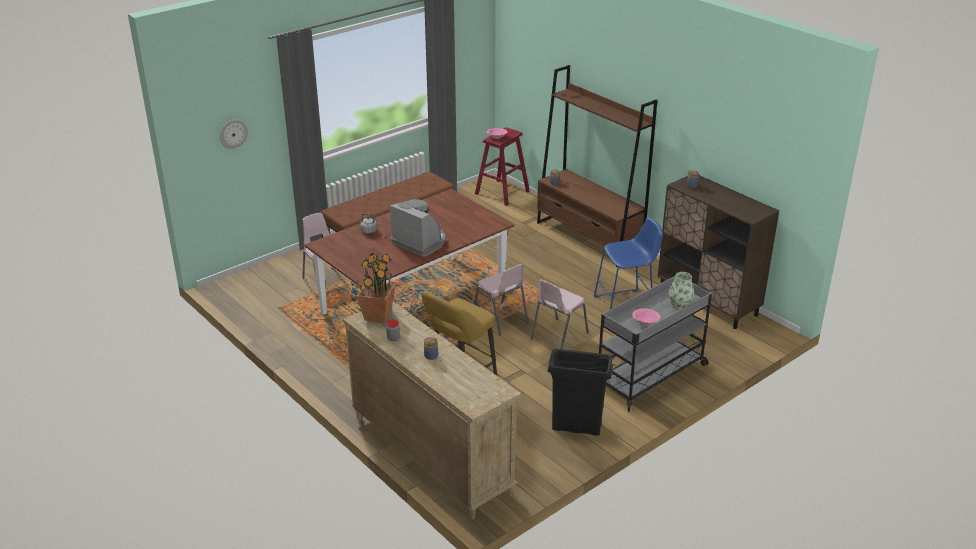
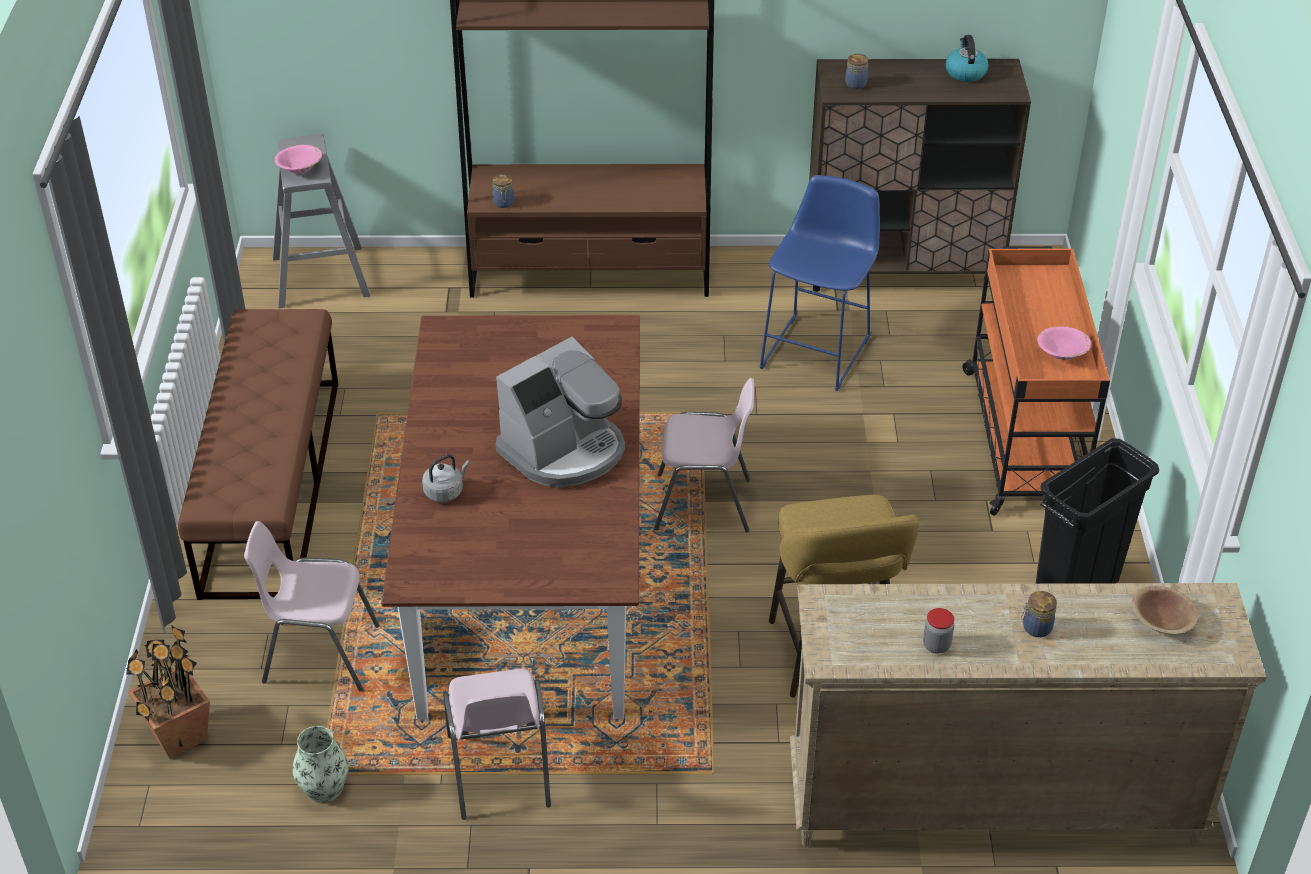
camera: 50 degrees left, 10 degrees up
wall clock [220,119,248,149] -> none
potted plant [356,253,396,323] -> potted plant moved to [126,625,210,759]
coffee machine [390,199,446,256] -> coffee machine turned 150 degrees clockwise [495,337,625,487]
red stool [475,128,529,206] -> grey stool [273,134,370,308]
pink chair [531,280,589,349] -> pink chair moved to [443,669,551,820]
grey cart [599,276,712,412] -> orange cart [962,246,1110,516]
vase [669,272,694,310] -> vase moved to [292,726,349,803]
none -> kettle [946,35,989,82]
none -> brown bowl [1132,586,1198,635]

